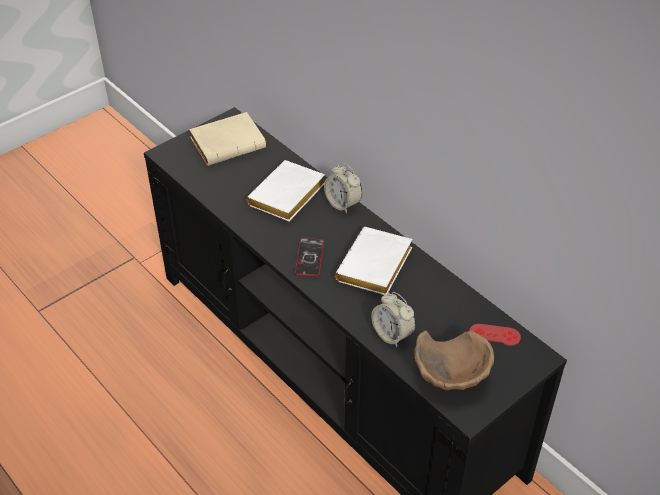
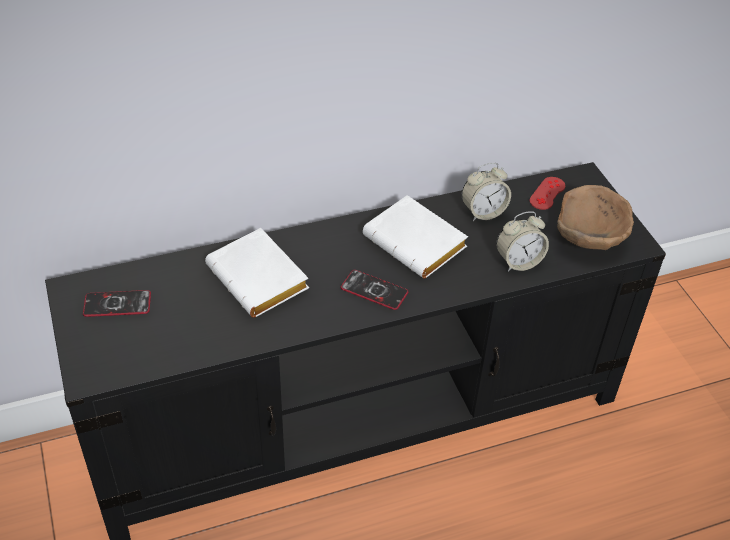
camera: 70 degrees left, 0 degrees up
beige book [189,112,266,166] -> phone [83,290,151,317]
alarm clock [324,163,362,214] -> alarm clock moved to [462,163,511,221]

